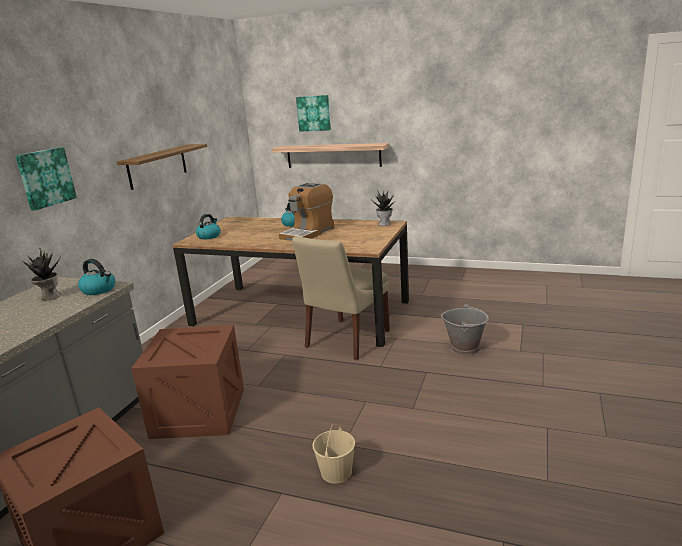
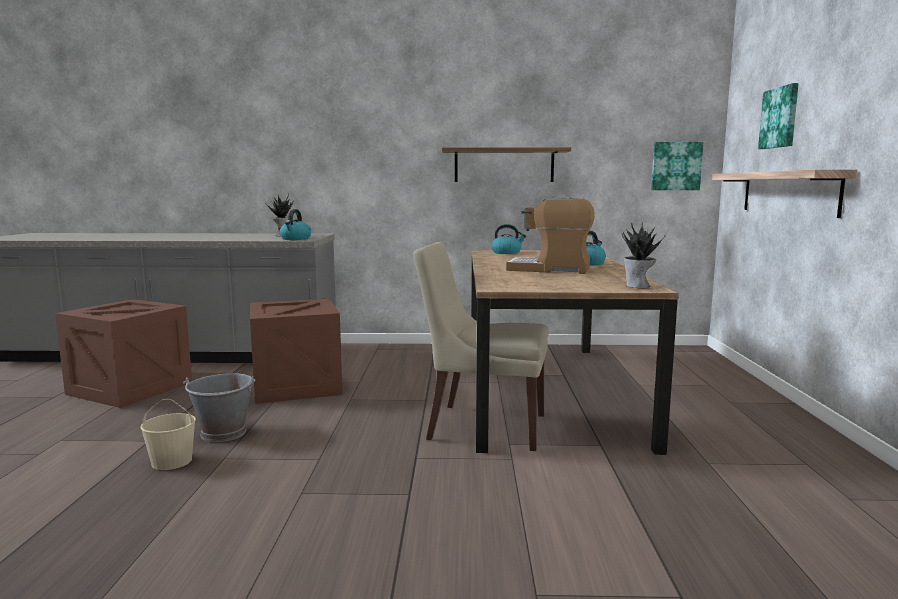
camera: 70 degrees right, 10 degrees down
picture [16,147,77,210] -> picture moved to [651,142,703,190]
grey bucket [441,304,489,356] -> grey bucket moved to [183,373,255,442]

